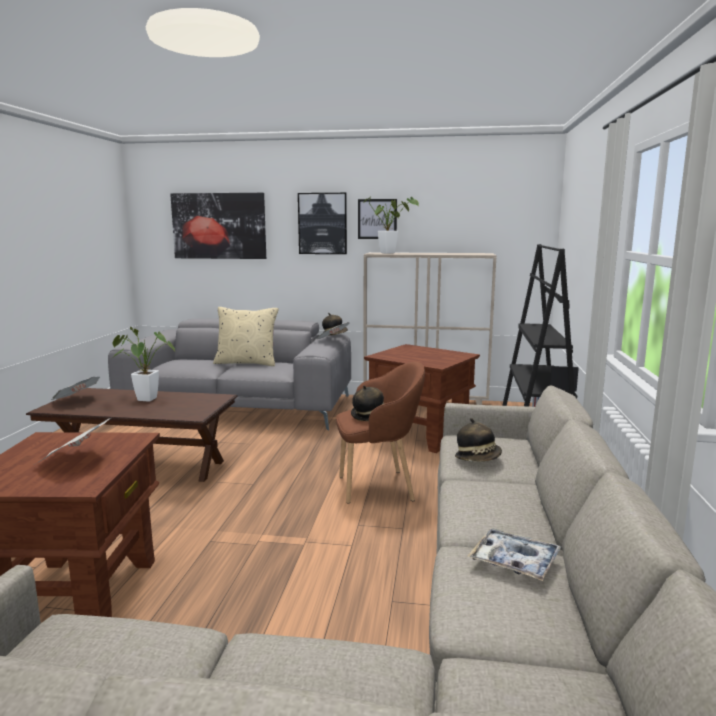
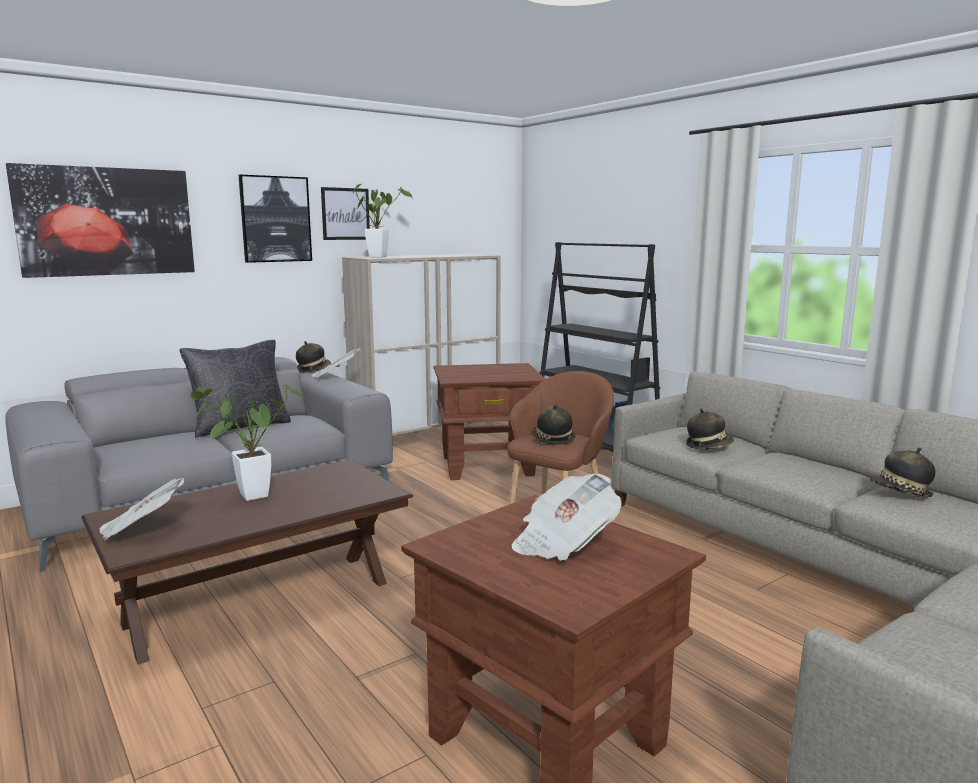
camera: 45 degrees left, 0 degrees up
beige pillow [213,307,279,366] -> black pillow [180,340,291,437]
tray [467,528,561,581] -> hat [870,447,935,498]

